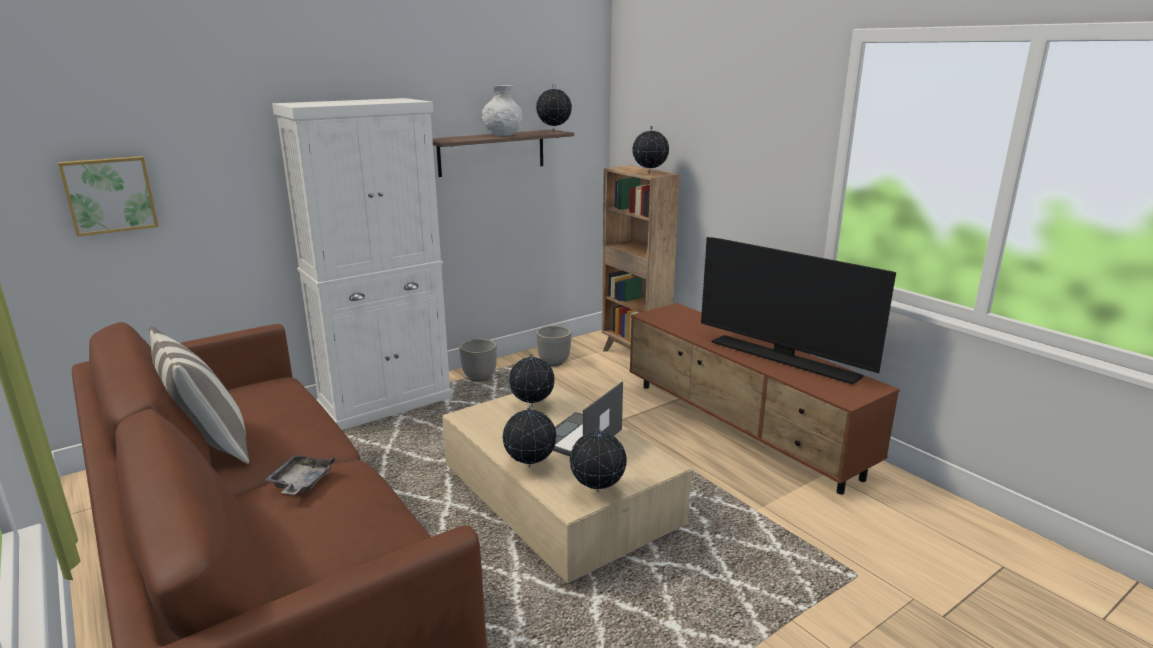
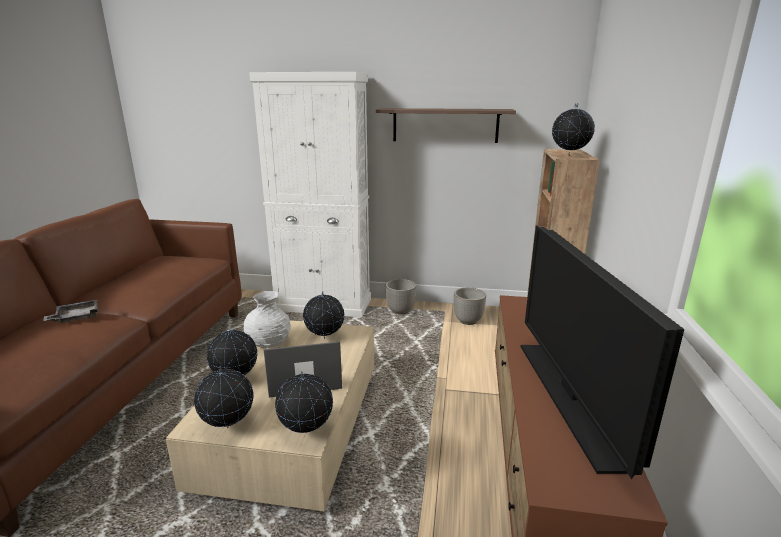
camera: 45 degrees right, 0 degrees up
picture [58,156,159,237] -> none
pillow [149,326,249,464] -> none
white vase [482,85,523,136] -> white vase moved to [244,291,291,348]
globe [536,84,572,131] -> globe moved to [275,371,333,433]

